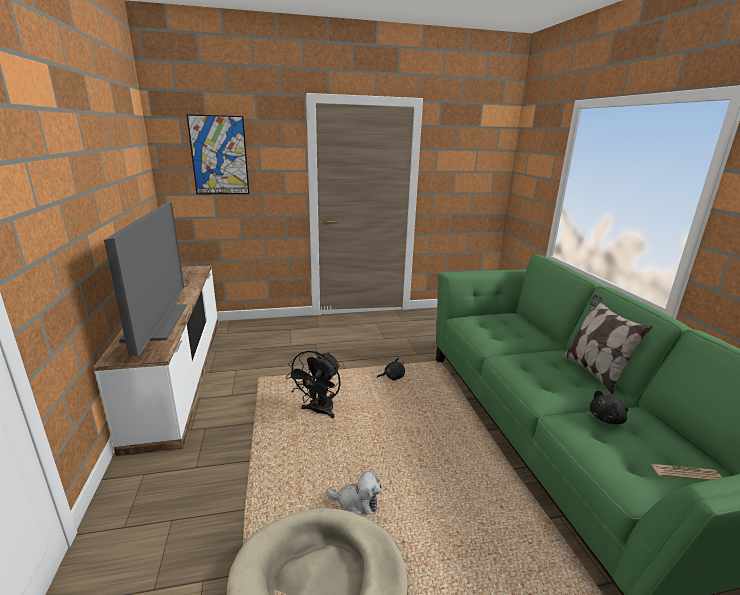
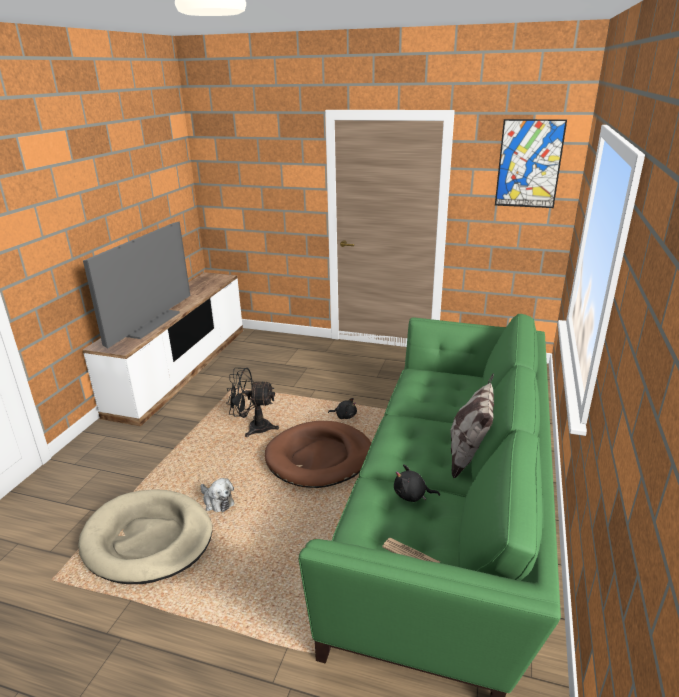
camera: 30 degrees right, 5 degrees up
picture [186,114,249,194] -> picture moved to [495,119,567,208]
black fan [286,351,341,418] -> black fan turned 45 degrees clockwise [226,368,279,437]
none -> brown dog bed [265,421,371,488]

